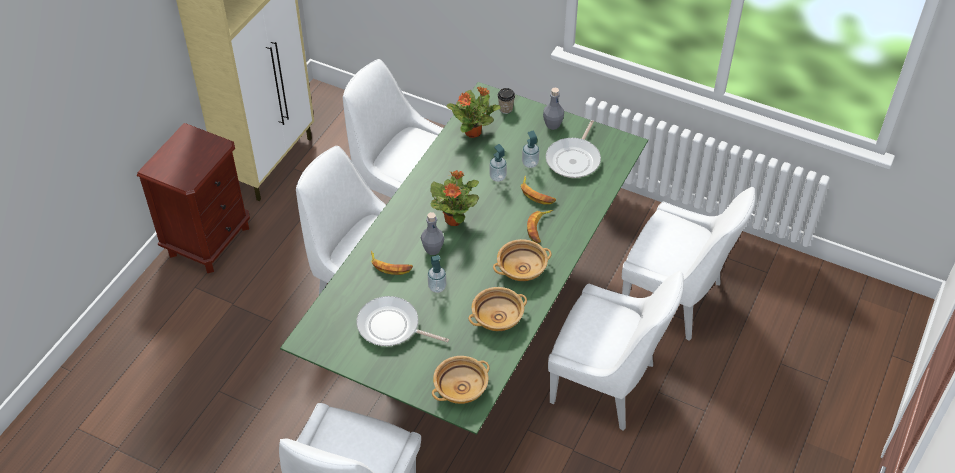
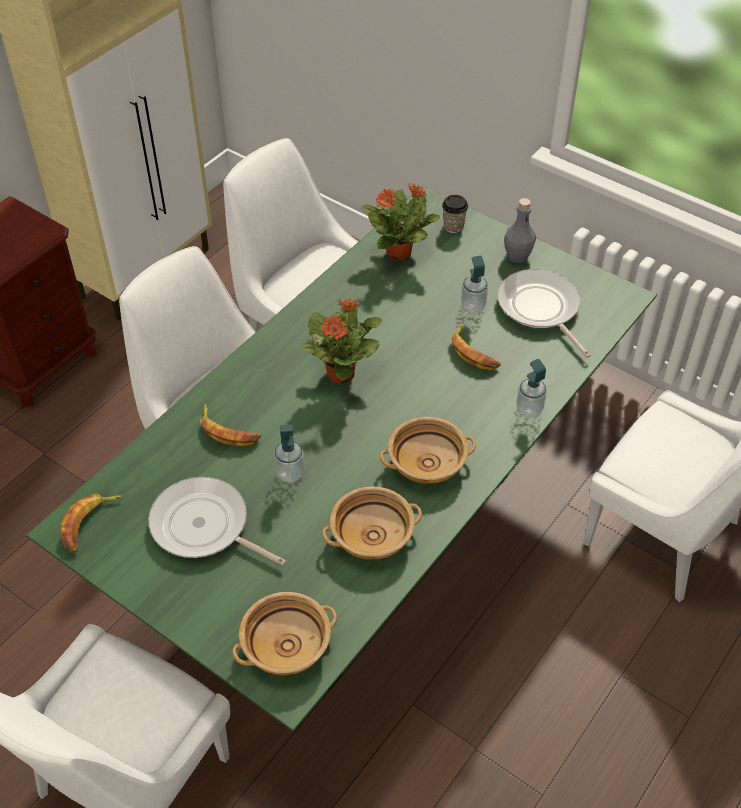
camera: 10 degrees right, 0 degrees up
grey bottle [421,212,444,255] -> none
soap dispenser [489,144,507,182] -> soap dispenser moved to [516,359,547,418]
banana [527,210,553,243] -> banana moved to [60,494,123,553]
frying pan [546,120,601,178] -> frying pan turned 120 degrees clockwise [497,269,591,358]
white chair [548,271,684,431] -> none

